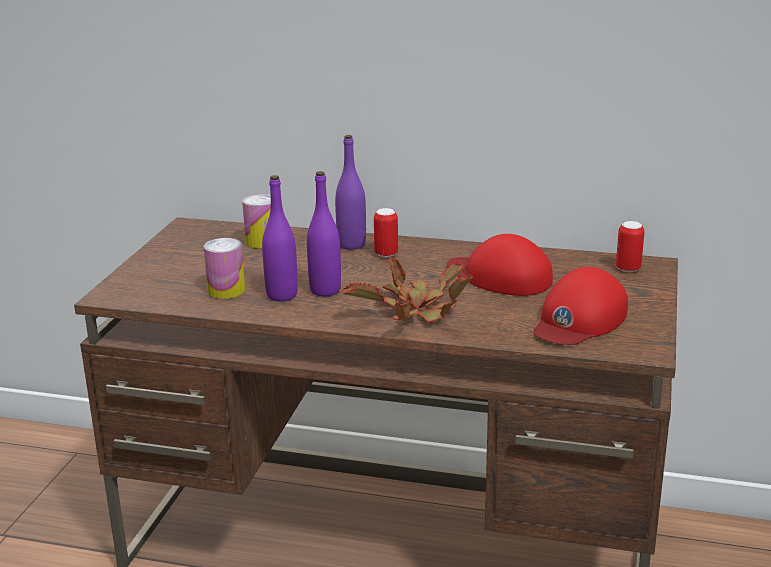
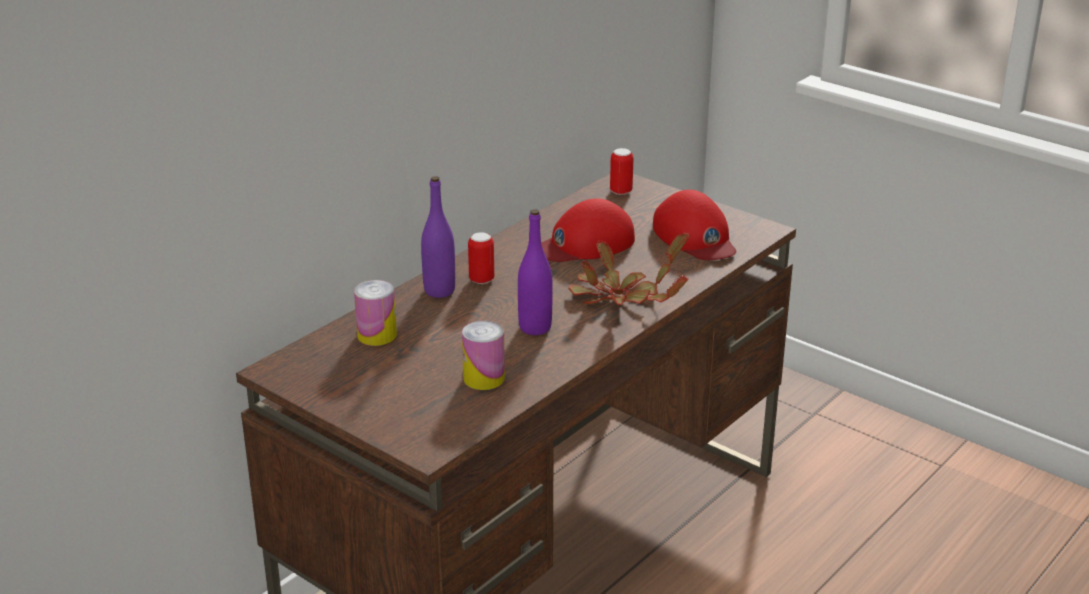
camera: 65 degrees left, 5 degrees up
purple bottle [262,175,298,301] -> none

